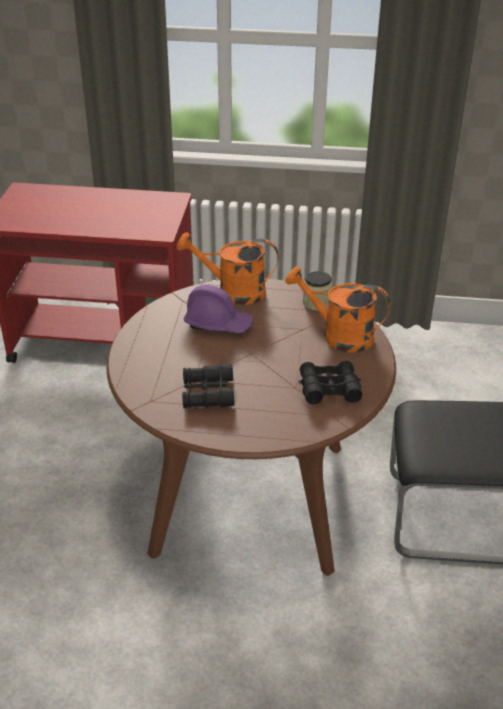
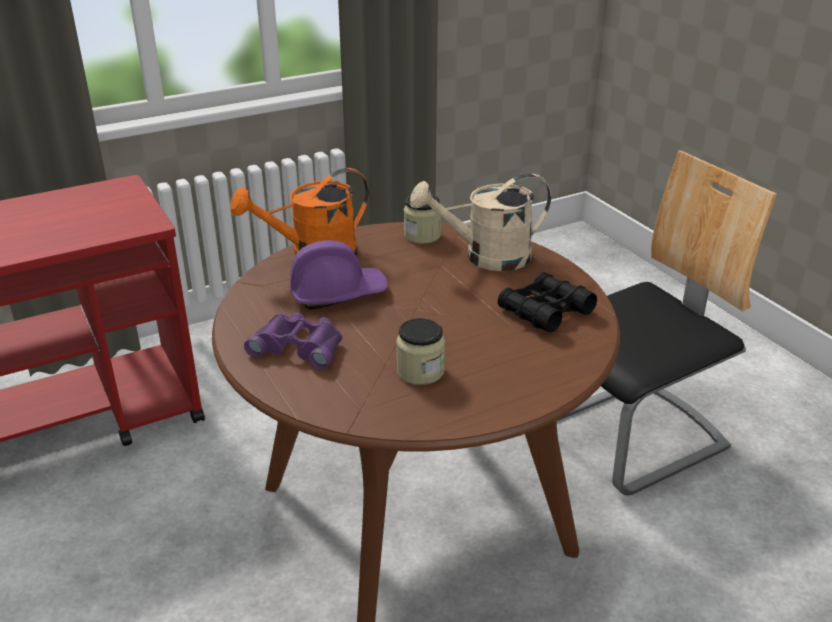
camera: 35 degrees left, 5 degrees down
black binoculars [182,363,235,408] -> jar [396,318,445,385]
orange watering can [285,266,391,353] -> beige watering can [410,174,551,271]
none -> purple binoculars [244,312,342,370]

